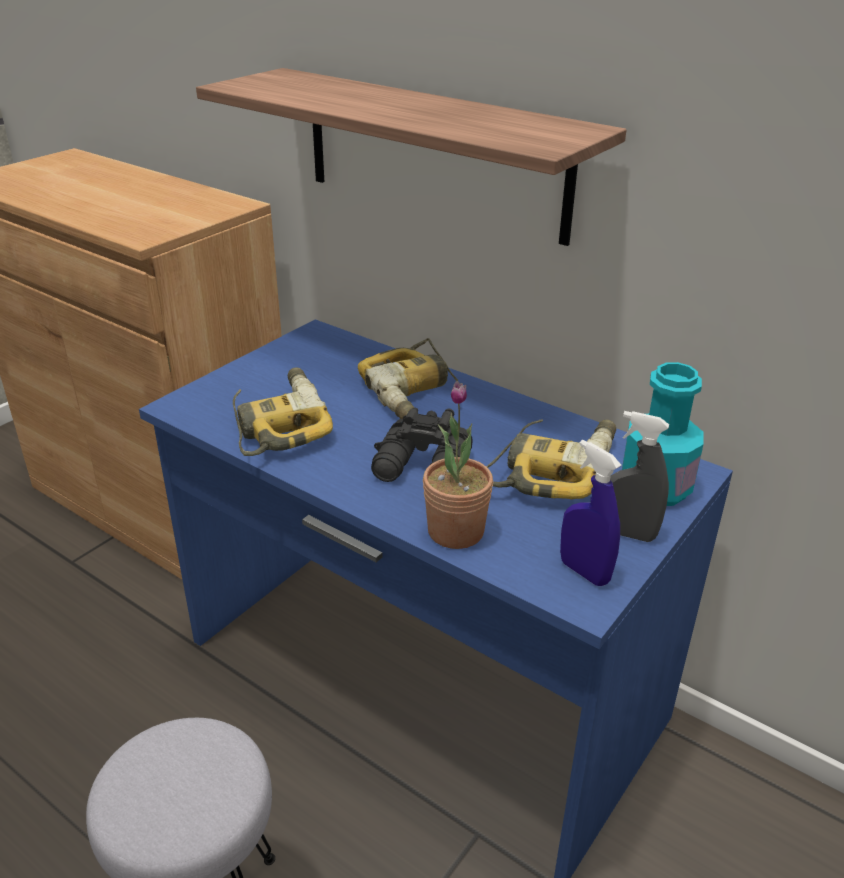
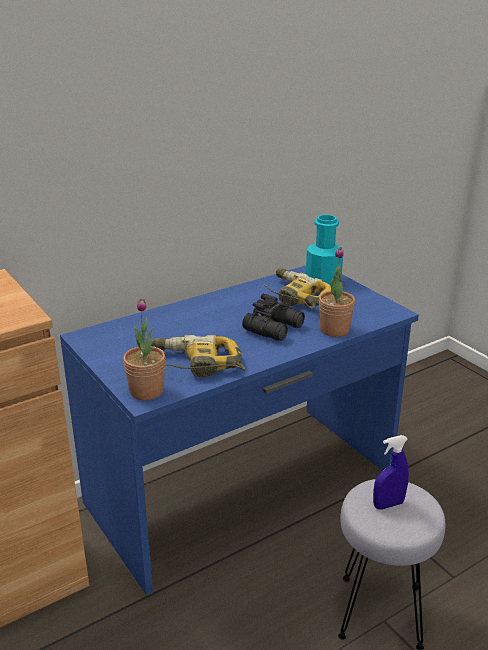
camera: 70 degrees left, 5 degrees down
shelf [196,68,627,246] -> none
power drill [358,338,458,419] -> none
blue spray bottle [560,440,621,586] -> blue spray bottle moved to [373,435,409,510]
grey spray bottle [610,411,669,542] -> none
none -> potted plant [123,298,165,400]

